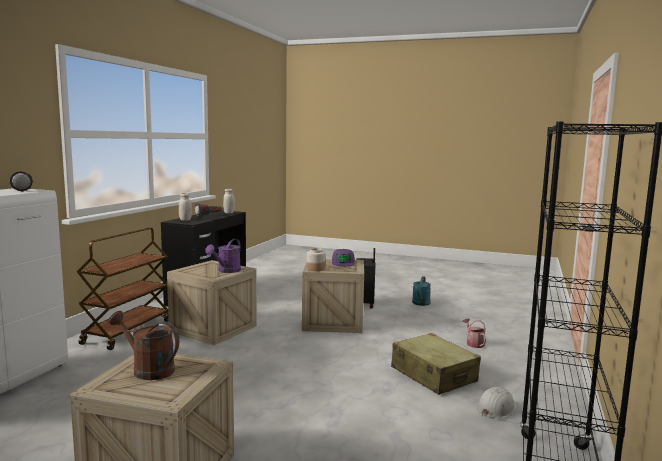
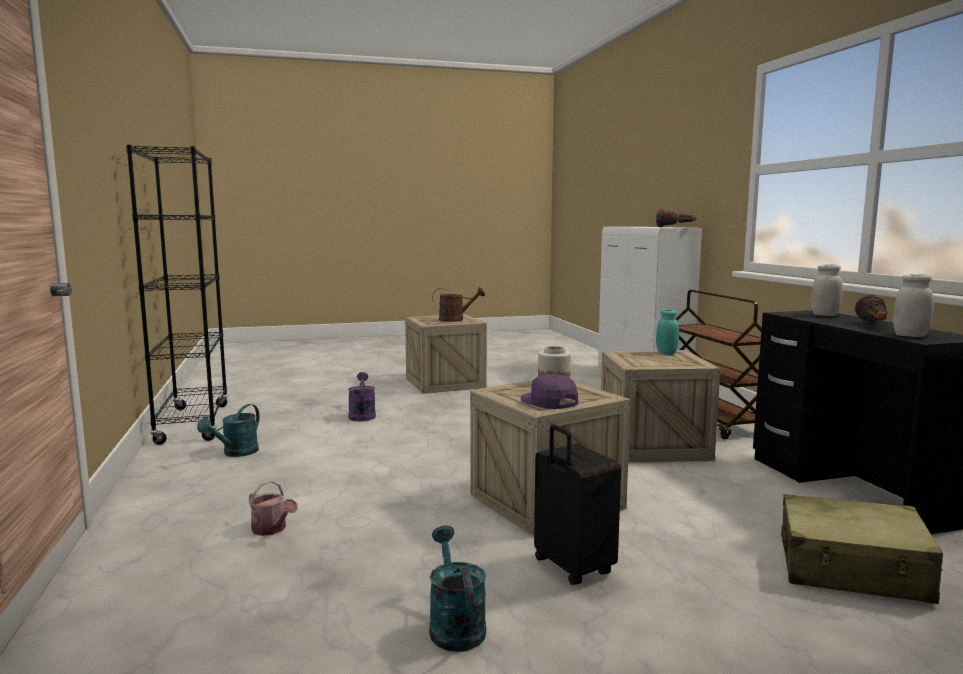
camera: 145 degrees right, 0 degrees up
purple watering can [205,239,241,273] -> purple watering can moved to [348,372,376,421]
beige suitcase [391,333,481,395] -> beige suitcase moved to [781,494,943,604]
white hard hat [477,387,519,418] -> turquoise watering can [197,404,260,457]
none -> turquoise jar [656,310,679,355]

